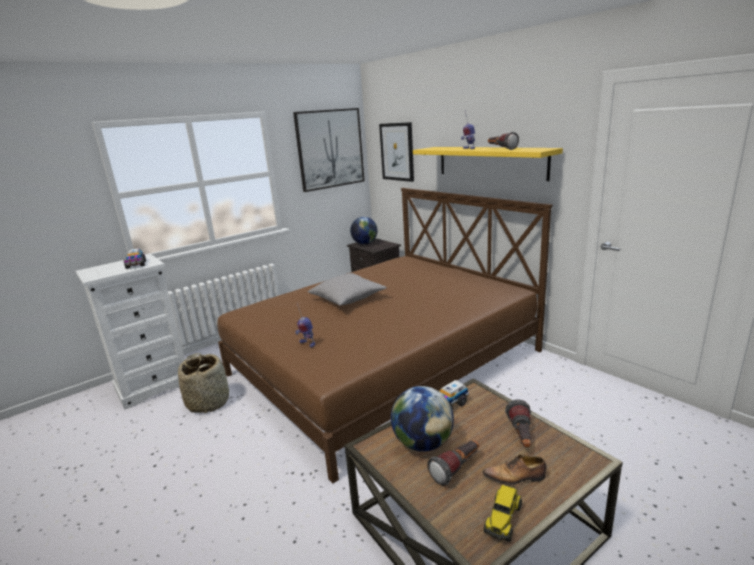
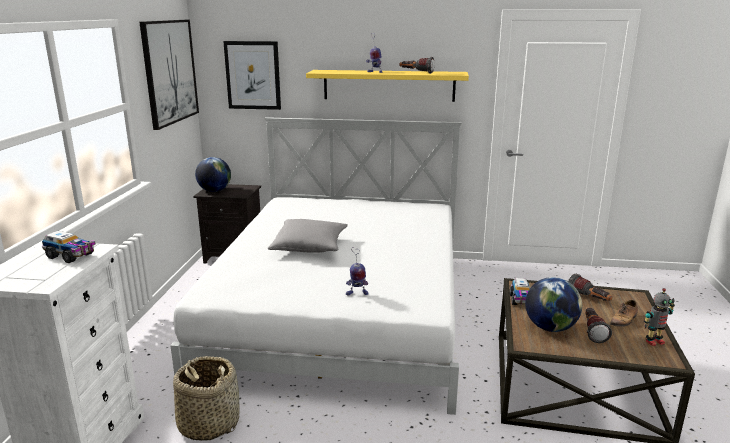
camera: 45 degrees left, 0 degrees up
brown bed [217,188,553,483] -> white bed [170,117,462,415]
toy truck [484,485,522,542] -> toy robot [644,288,675,346]

